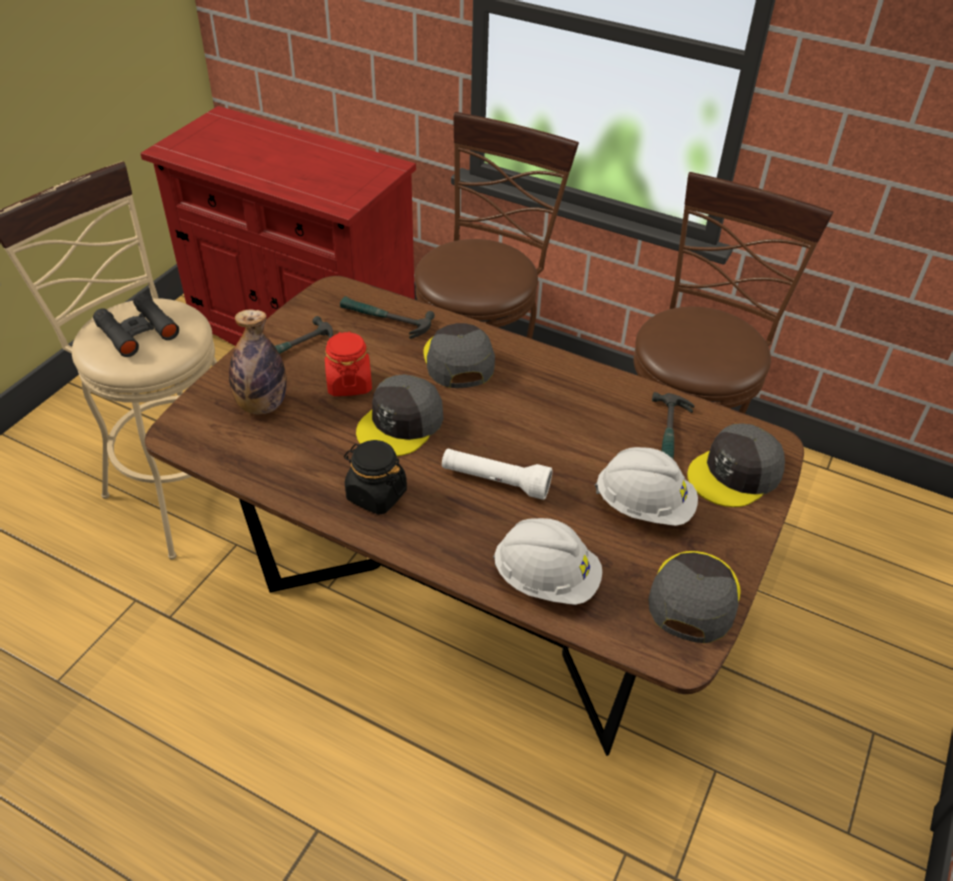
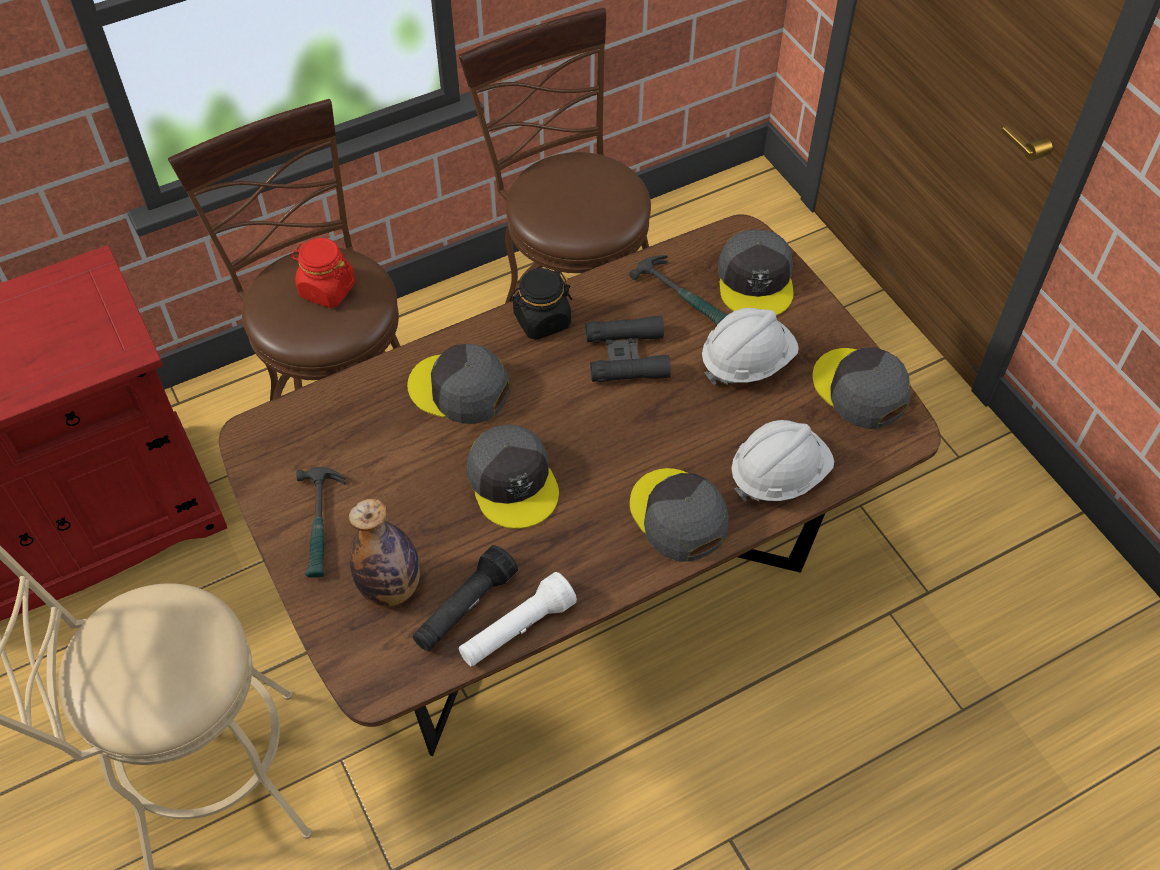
camera: 55 degrees left, 10 degrees up
black binoculars [93,293,179,357] -> black binoculars moved to [585,316,671,382]
red jar [325,331,372,396] -> red jar moved to [291,238,355,308]
hammer [340,296,435,339] -> none
black jar [344,440,407,515] -> black jar moved to [509,268,572,340]
white flashlight [442,449,552,500] -> white flashlight moved to [459,572,577,667]
none -> black flashlight [413,545,518,651]
none -> grey cap [630,468,729,562]

